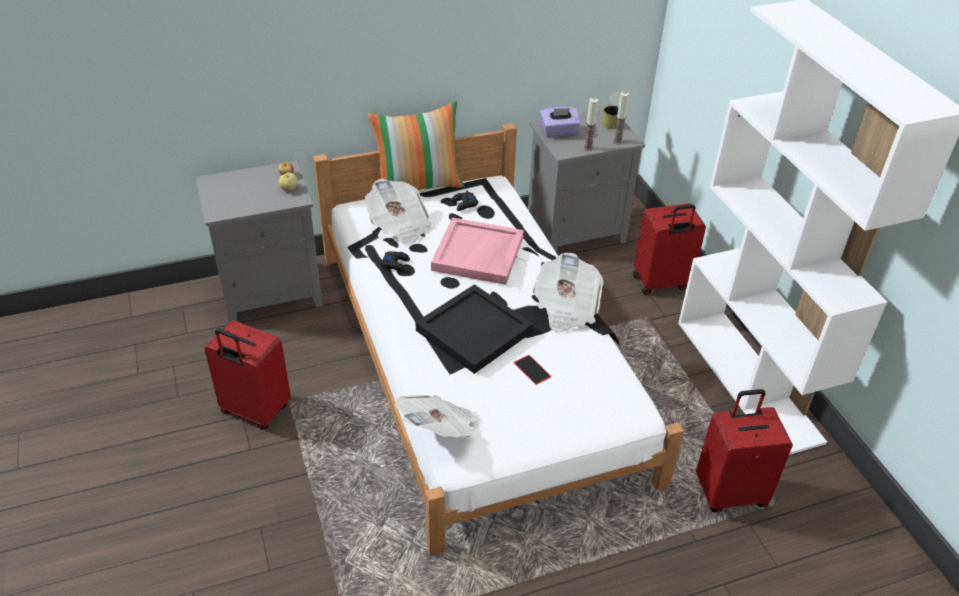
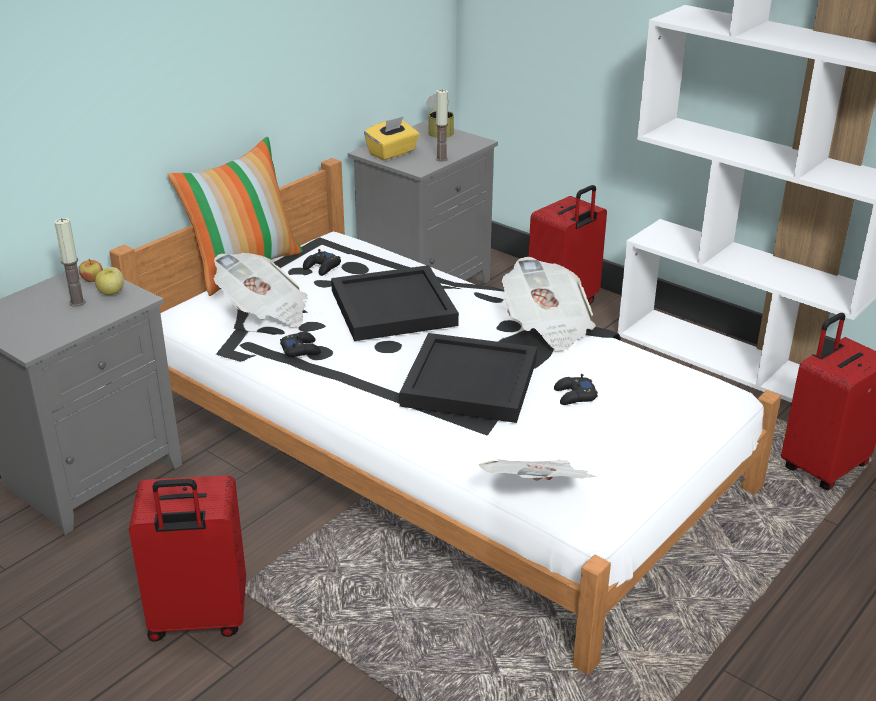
camera: 30 degrees left, 10 degrees down
pink tray [431,218,524,285] -> black tray [331,265,459,341]
phone [514,355,551,385] -> black game controller [554,374,598,405]
purple tissue box [539,106,581,137] -> yellow tissue box [364,116,419,161]
candle [613,92,629,144] -> candle moved to [54,218,86,307]

